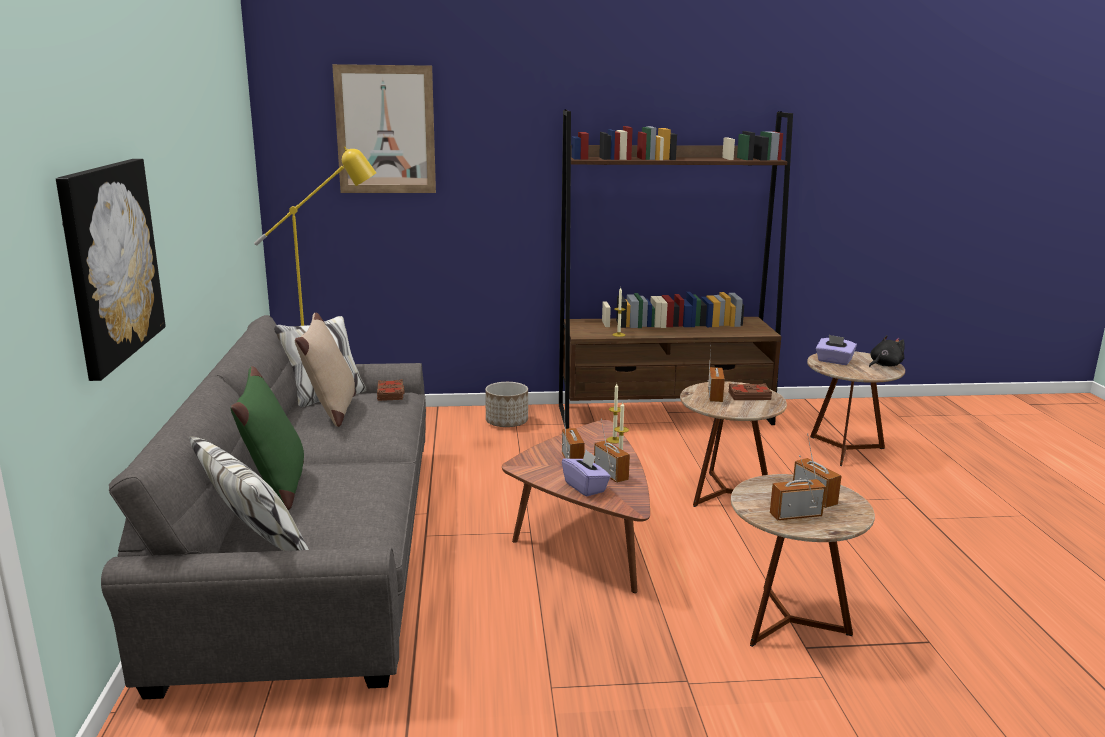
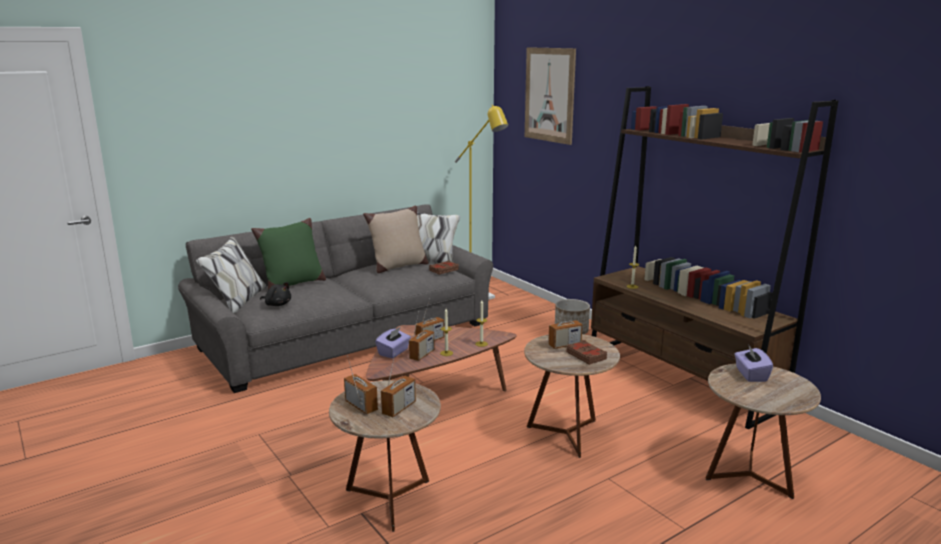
camera: 60 degrees right, 0 degrees up
picture [56,159,166,381] -> none
black plush toy [869,335,904,367] -> black plush toy moved to [260,282,291,306]

